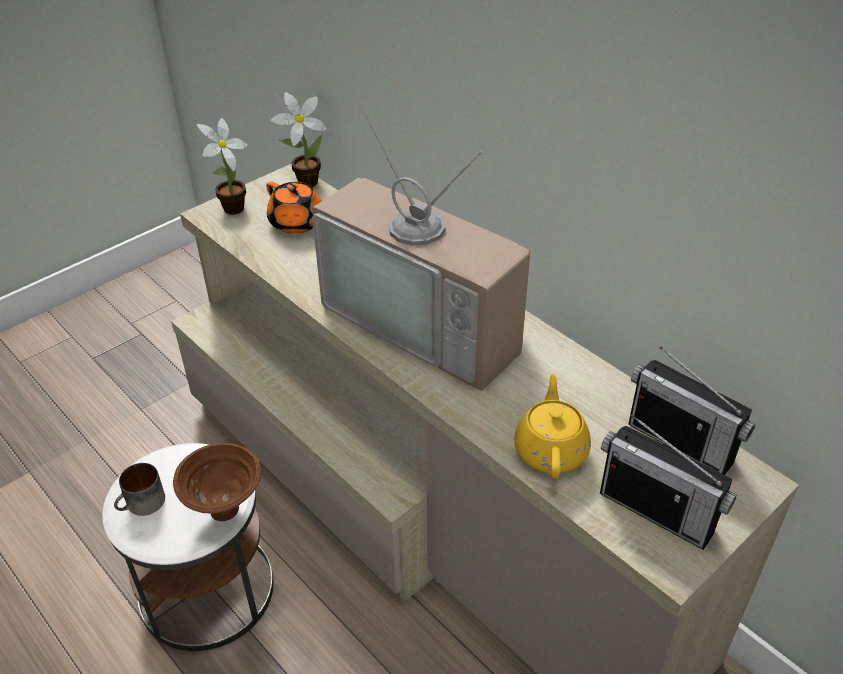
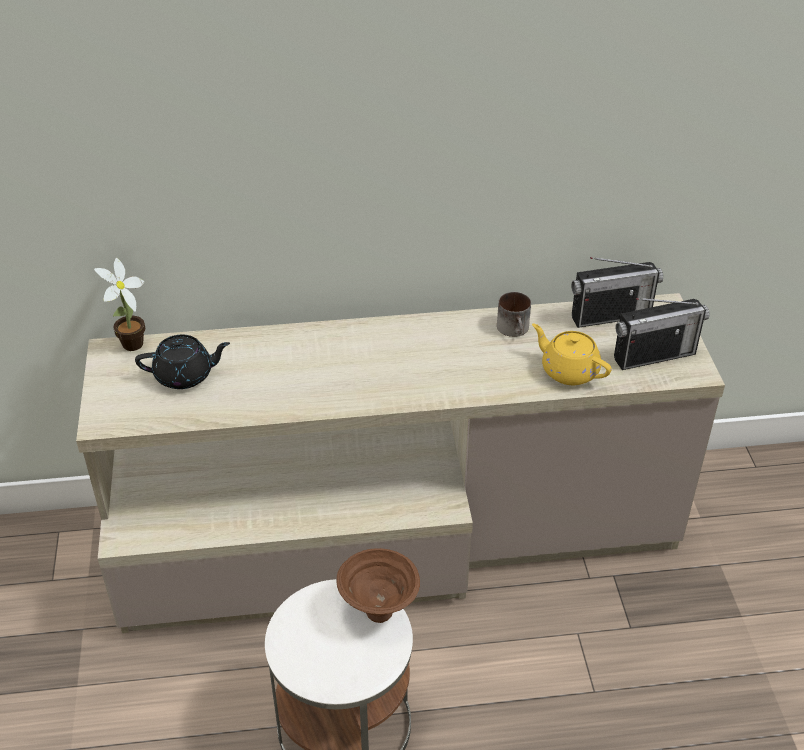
camera: 55 degrees left, 0 degrees up
mug [114,463,165,516] -> mug moved to [497,292,531,337]
potted plant [197,118,247,215] -> none
orange teapot [266,181,321,234] -> black teapot [135,334,230,389]
television [312,104,530,391] -> none

